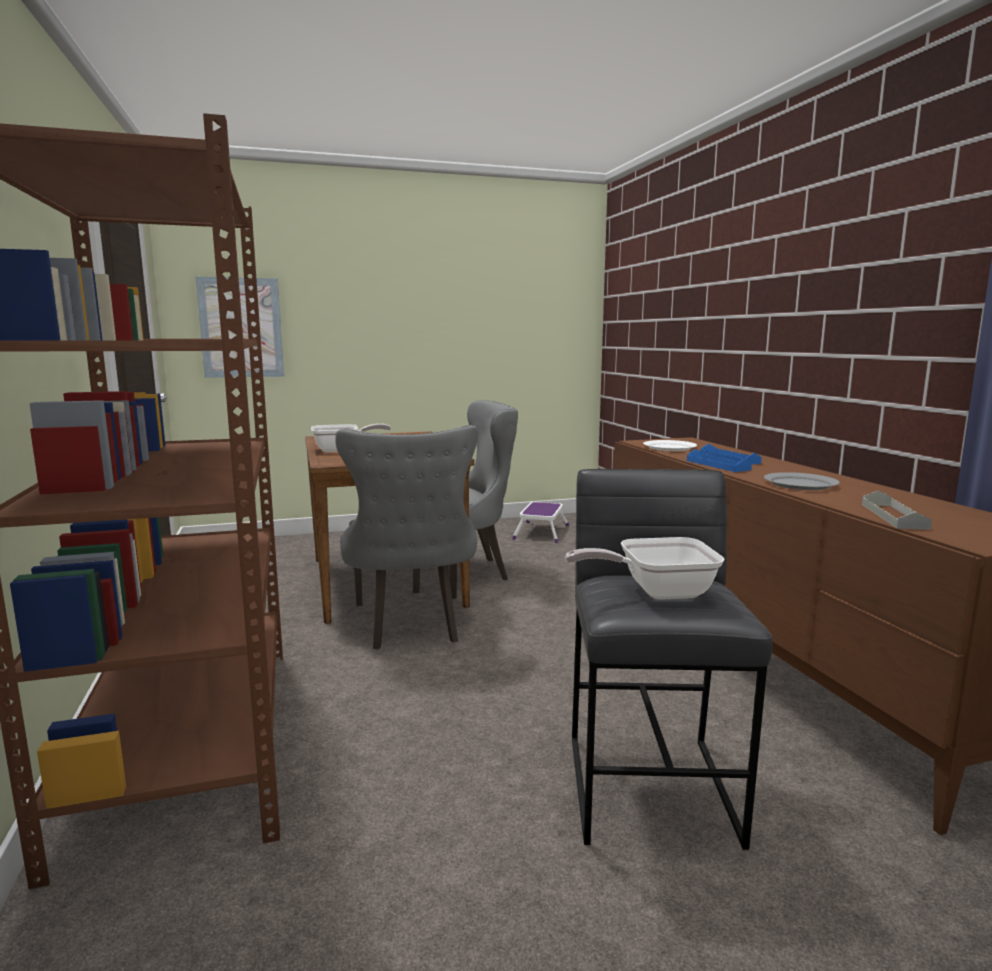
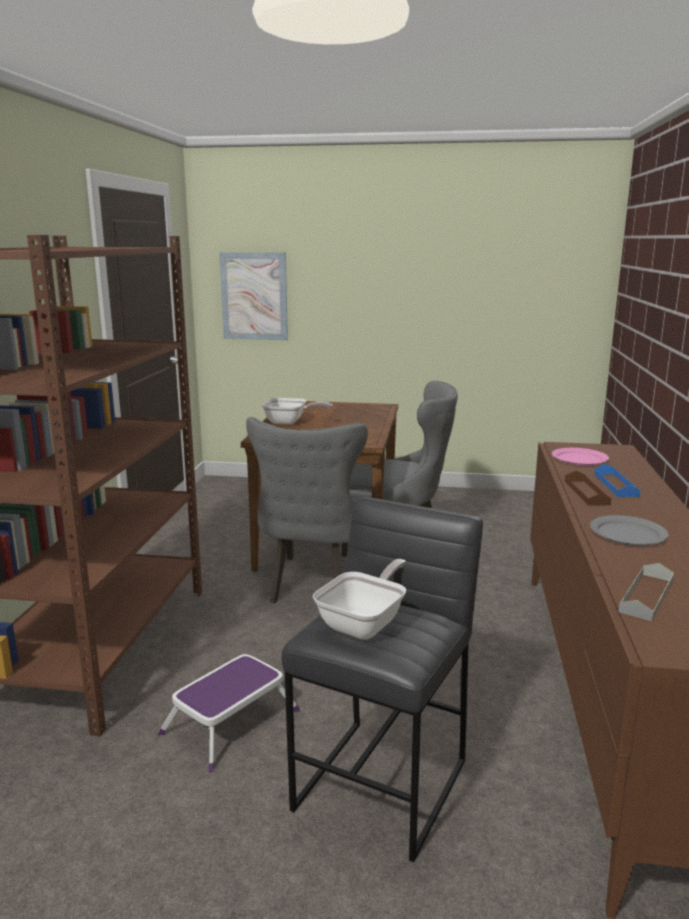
camera: 25 degrees right, 5 degrees up
purple step ladder [512,502,569,543] -> purple step ladder moved to [158,654,300,772]
frying pan [565,537,724,600] -> frying pan turned 105 degrees clockwise [313,559,406,640]
white plate [643,440,697,451] -> pink plate [552,448,609,466]
blue tray [687,449,752,472] -> brown tray [565,471,612,506]

